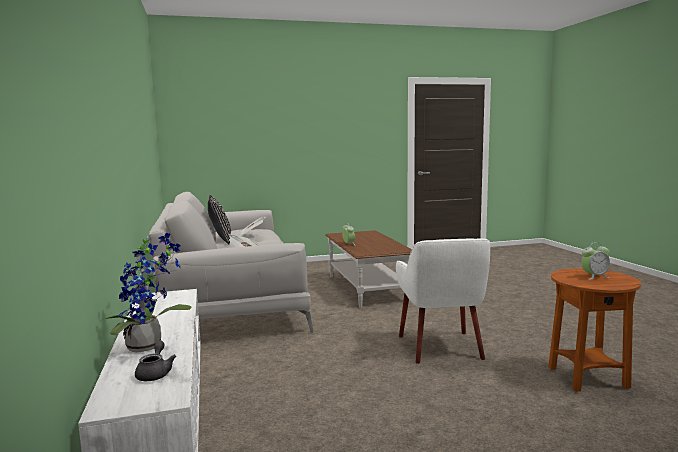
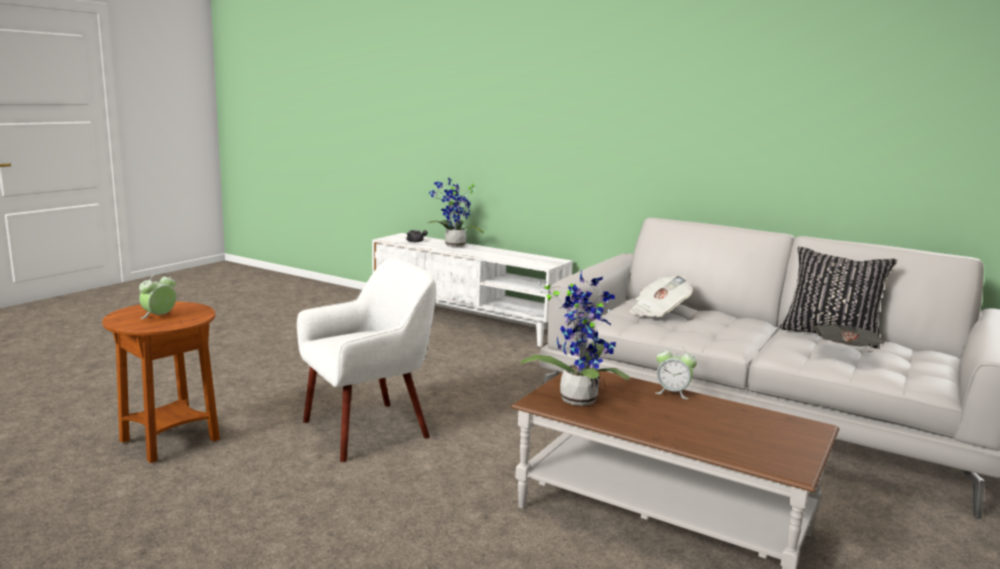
camera: 135 degrees right, 5 degrees up
white armchair [396,238,490,364] -> white armchair turned 105 degrees clockwise [297,258,436,462]
none -> potted plant [519,271,630,406]

